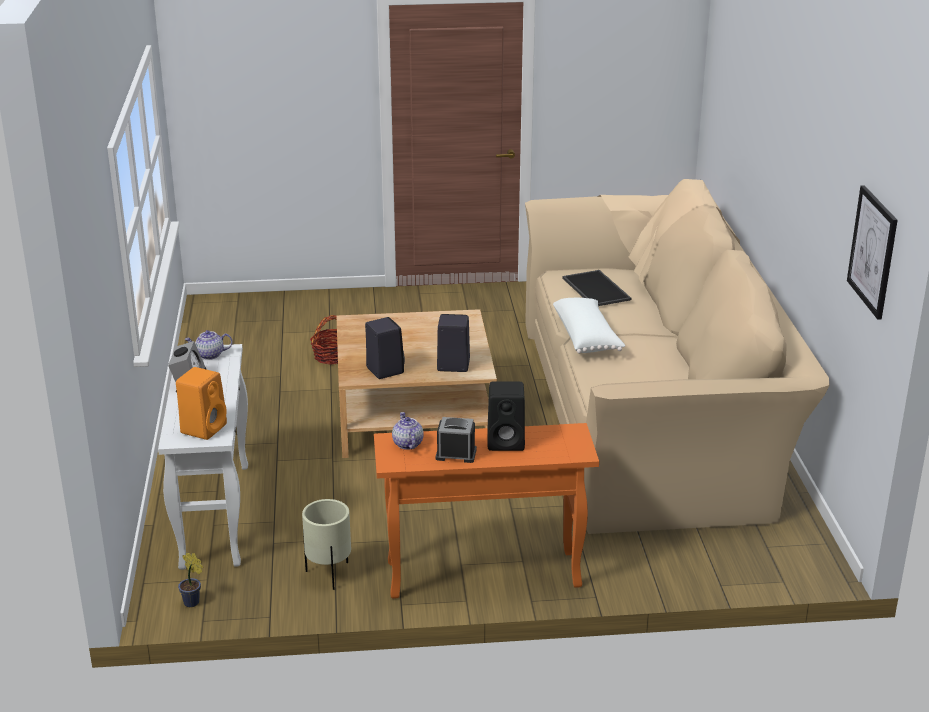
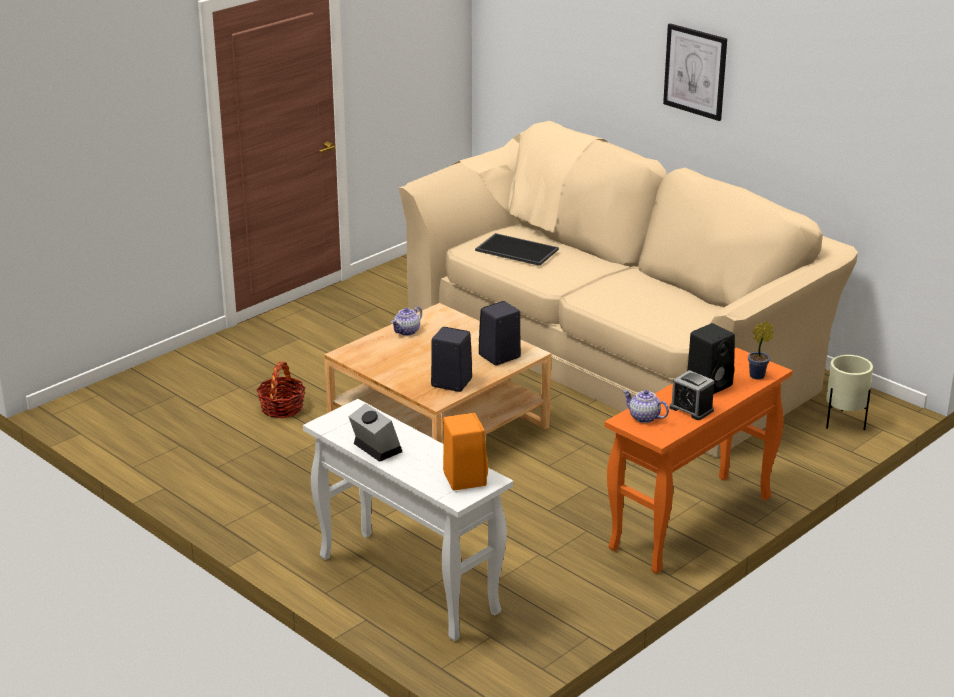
camera: 40 degrees left, 0 degrees up
potted plant [178,552,203,607] -> potted plant moved to [748,321,773,379]
teapot [184,330,233,360] -> teapot moved to [391,306,422,336]
beige planter [302,499,351,590] -> beige planter moved to [826,355,873,430]
alarm clock [436,417,477,463] -> alarm clock turned 105 degrees counterclockwise [670,370,714,420]
white pillow [553,298,625,354] -> none
picture [847,185,898,320] -> picture moved to [663,23,727,121]

